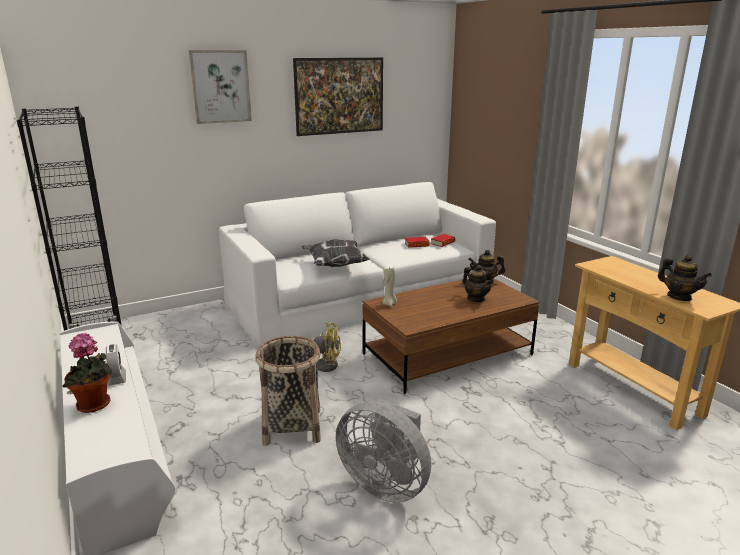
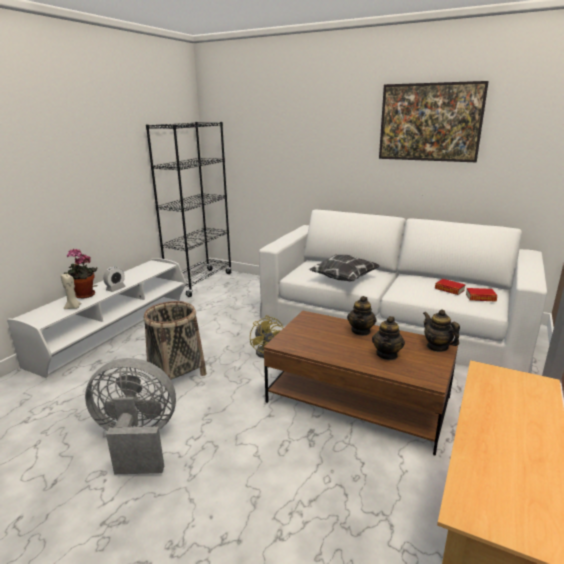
camera: 55 degrees right, 0 degrees up
picture [189,50,252,124] -> none
grey fan [336,399,431,503] -> grey fan turned 90 degrees clockwise [85,358,176,474]
beige candle [382,267,397,307] -> beige candle moved to [61,273,81,309]
teapot [658,255,712,301] -> teapot moved to [347,296,377,336]

